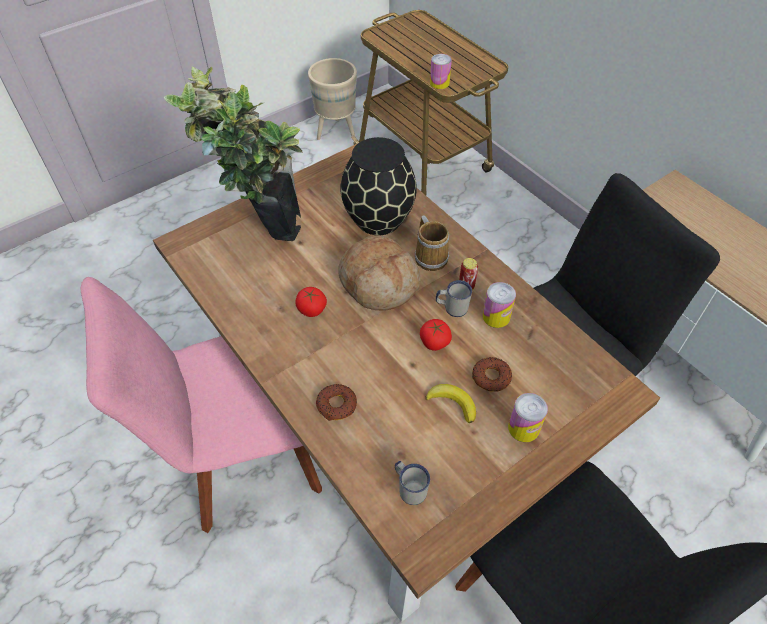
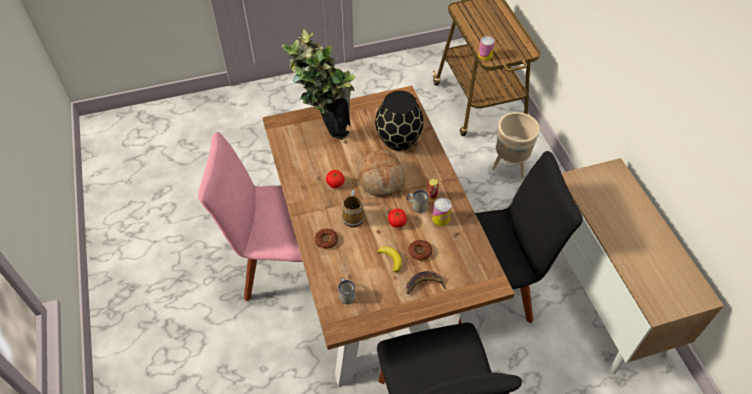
camera: 20 degrees right, 0 degrees up
beige planter [308,58,357,140] -> beige planter moved to [492,112,540,178]
mug [415,215,449,271] -> mug moved to [342,190,365,227]
can [508,393,548,442] -> banana [406,271,446,294]

